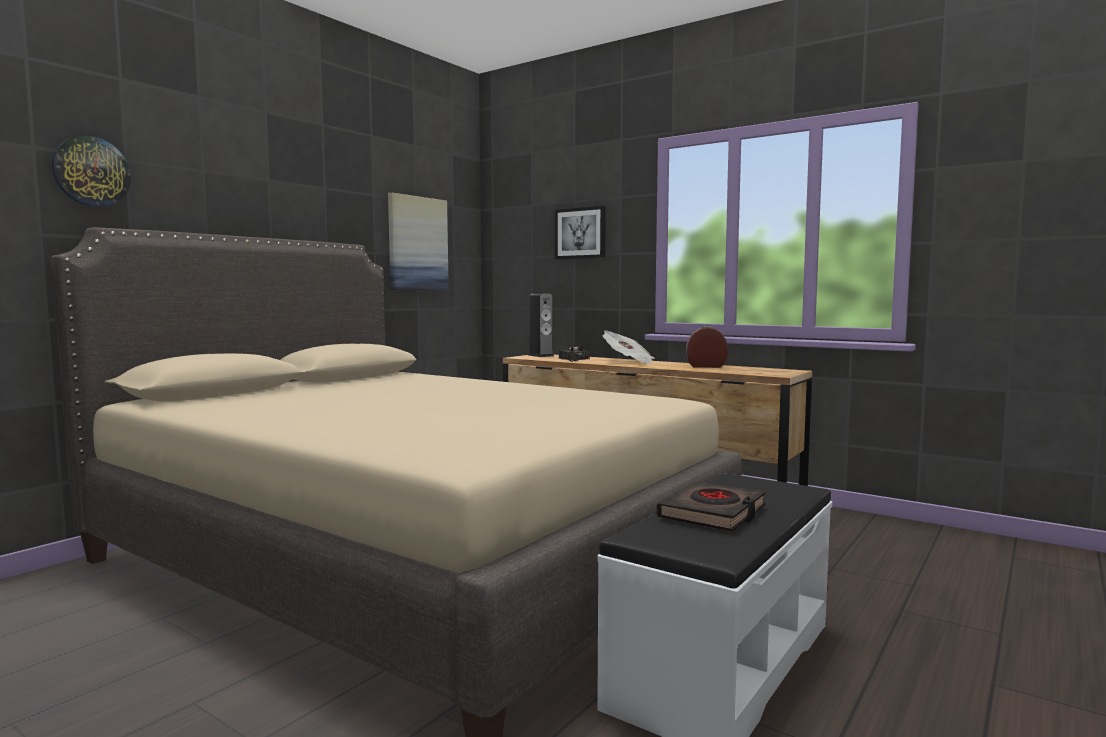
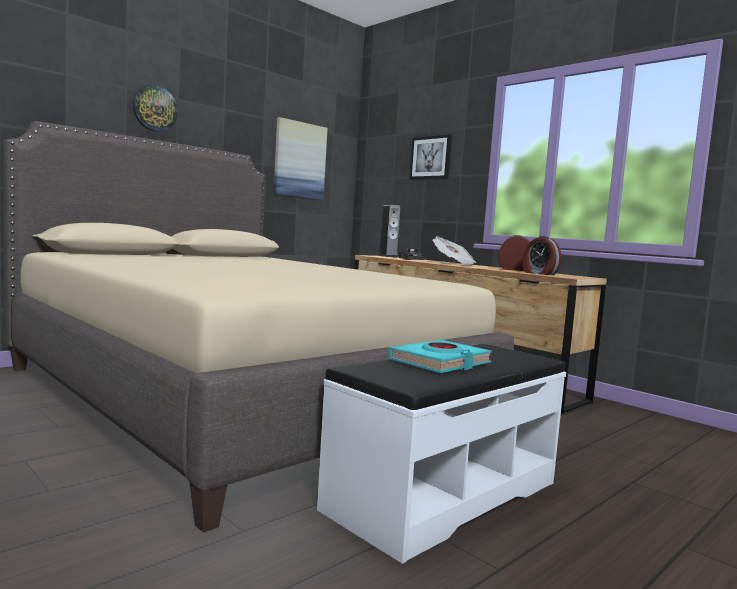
camera: 10 degrees right, 0 degrees up
wall clock [52,135,131,207] -> wall clock moved to [133,85,178,132]
black book [656,481,766,532] -> turquoise book [388,340,492,373]
none -> alarm clock [523,236,561,275]

